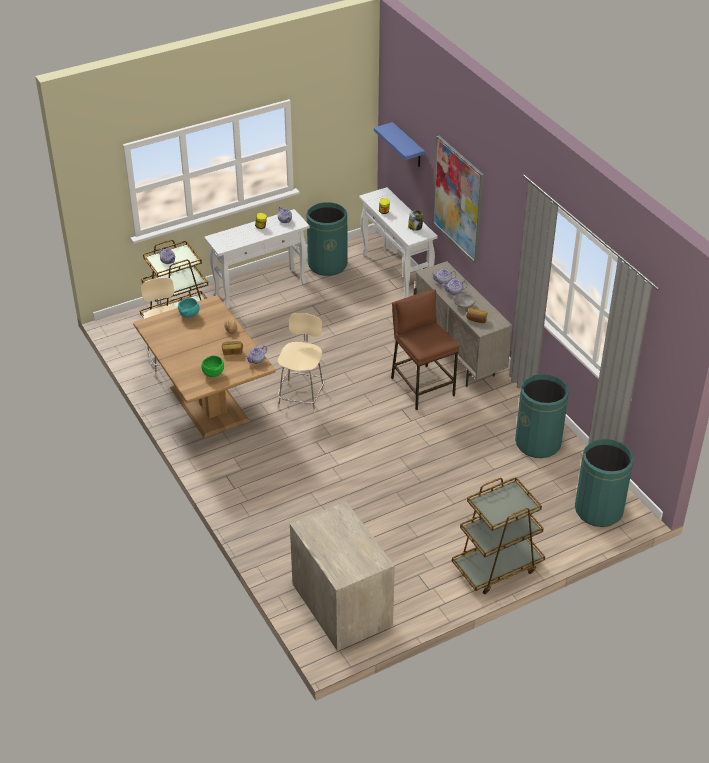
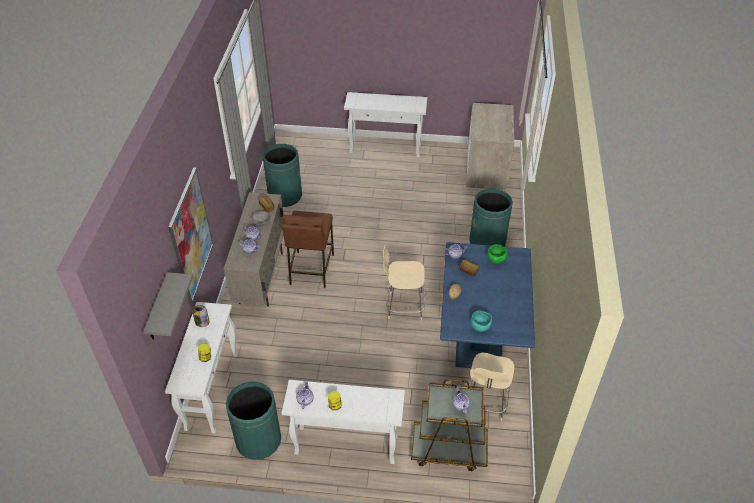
camera: 145 degrees left, 5 degrees up
brown dining table [133,295,276,438] -> blue dining table [440,242,535,368]
beige chair [278,313,324,414] -> beige chair turned 45 degrees clockwise [383,245,425,321]
blue shelf [374,122,425,167] -> grey shelf [143,272,193,340]
brown cart [452,477,545,594] -> white console table [344,92,427,158]
green trash can [575,439,634,527] -> green trash can moved to [469,189,513,247]

